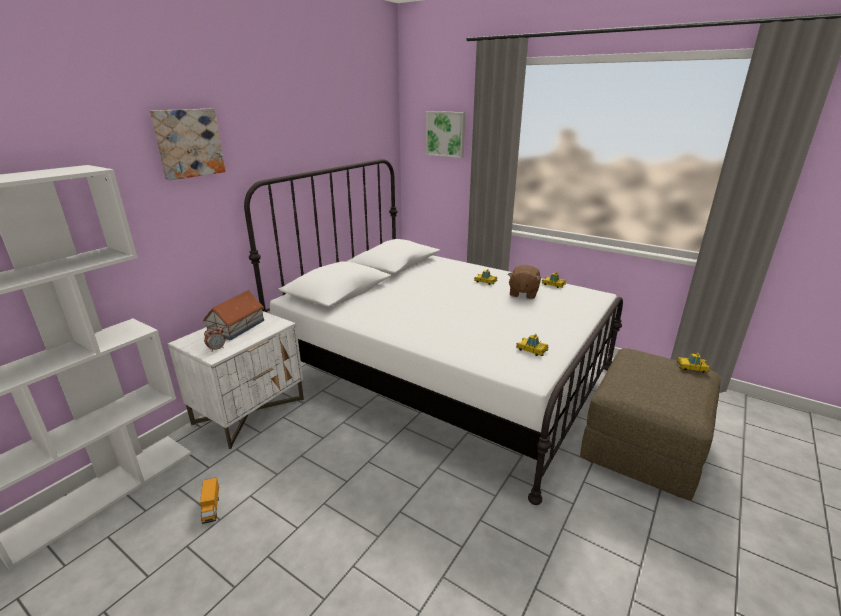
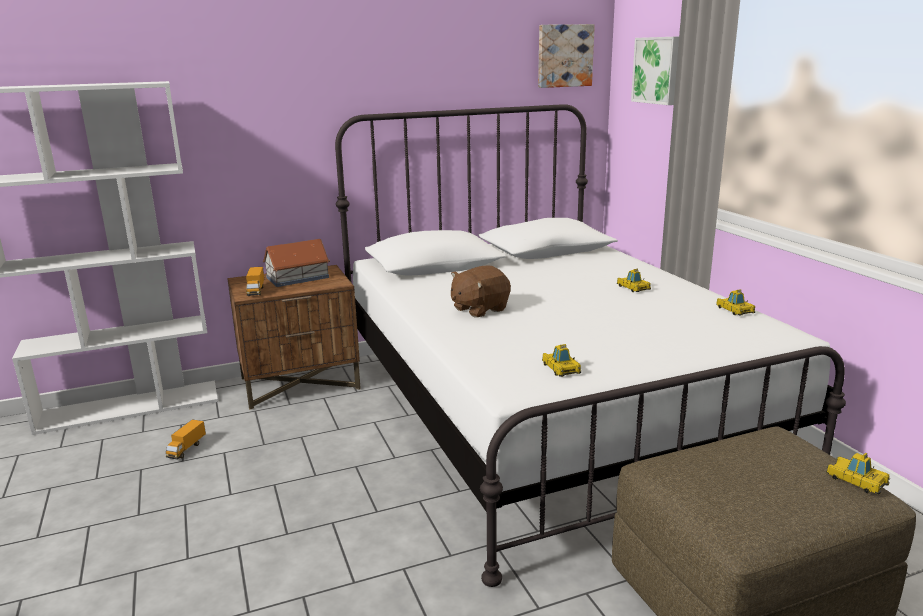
camera: 35 degrees right, 5 degrees down
picture [150,109,226,180] -> picture moved to [538,24,595,88]
white nightstand [168,311,304,450] -> brown nightstand [227,265,361,410]
alarm clock [204,326,225,352] -> toy truck [246,267,264,296]
brown plush toy [508,265,541,299] -> brown plush toy moved to [451,266,511,318]

